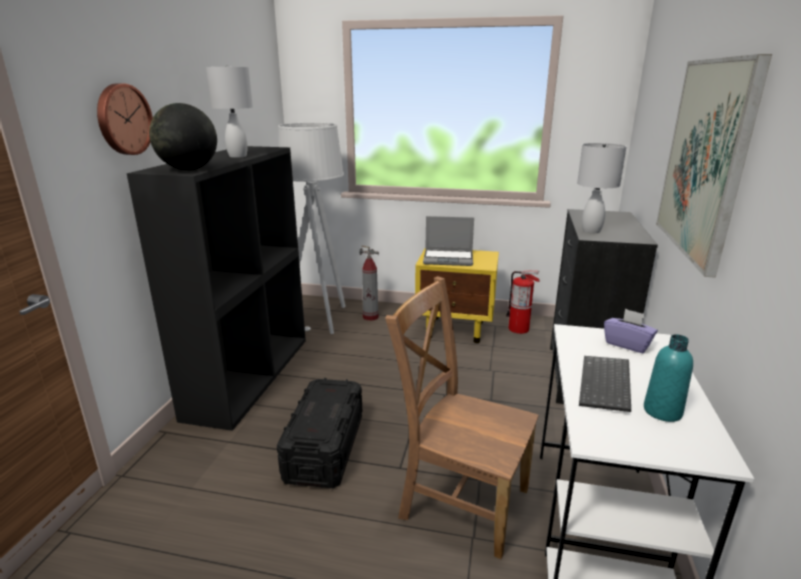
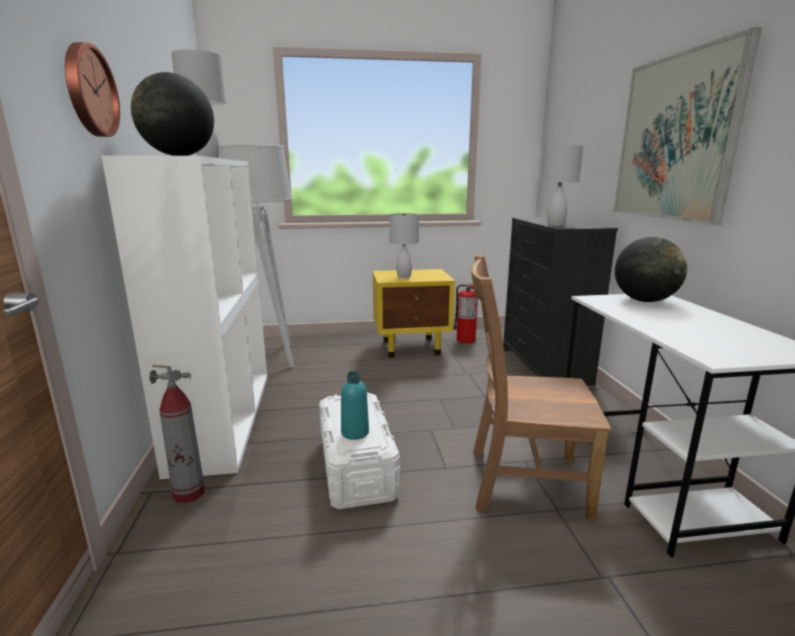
camera: 20 degrees left, 5 degrees down
black bookcase [127,146,306,431] -> white bookcase [101,155,268,479]
black storage box [277,378,362,488] -> white storage box [319,393,400,509]
fire extinguisher [359,245,379,321] -> fire extinguisher moved to [149,364,205,503]
laptop [423,216,474,266] -> white table lamp [389,213,419,278]
keyboard [579,356,631,412] -> none
purple tissue box [604,309,658,353] -> globe [615,237,687,302]
turquoise bottle [644,334,693,422] -> turquoise bottle moved to [341,371,369,440]

